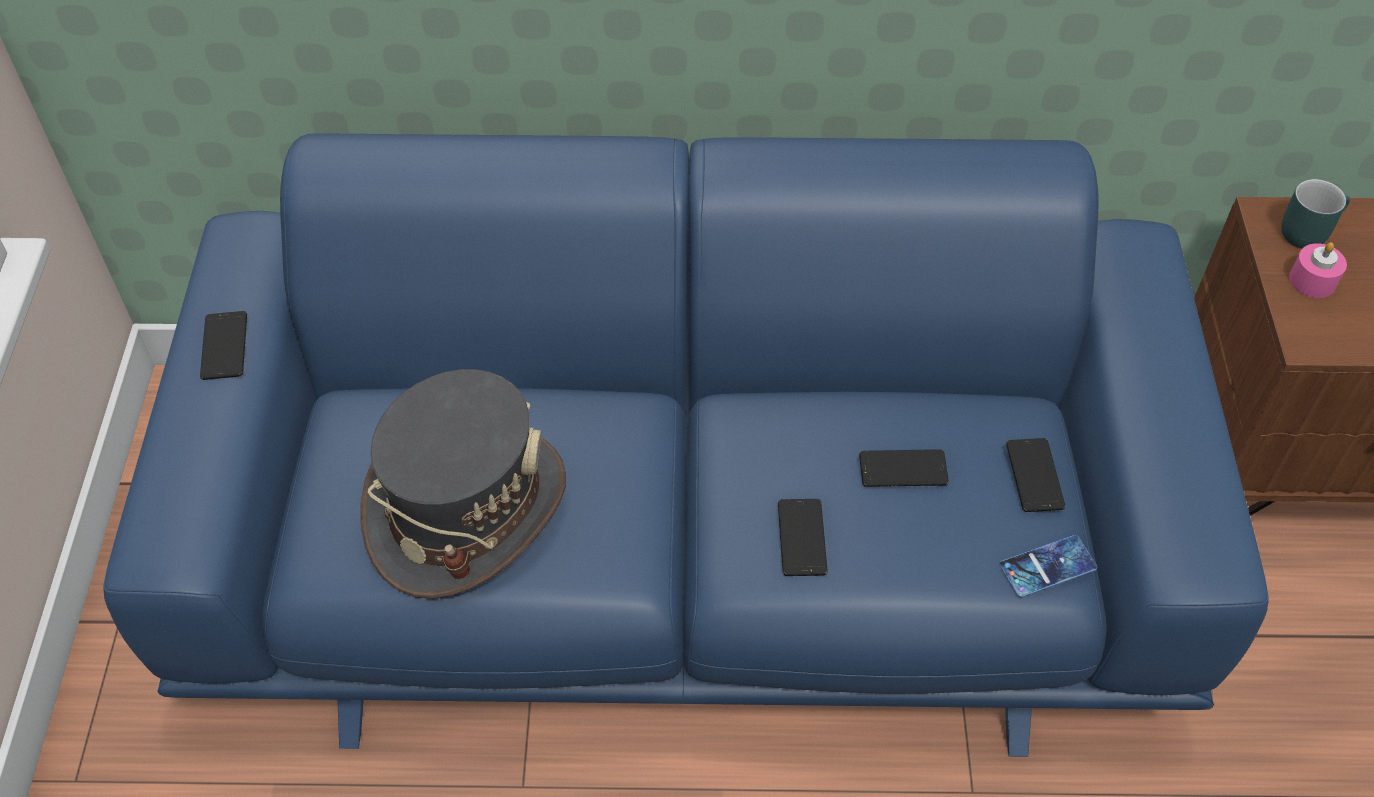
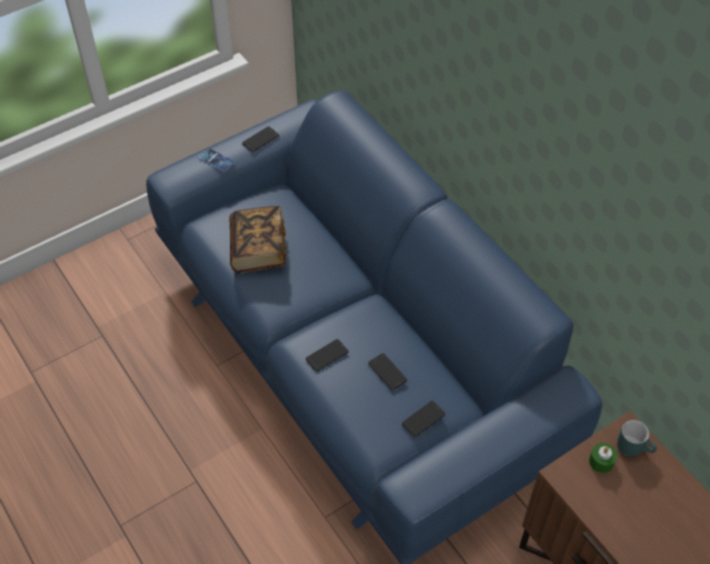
camera: 55 degrees right, 0 degrees up
grey hat [360,369,566,599] -> book [229,206,287,273]
phone [999,535,1097,597] -> phone moved to [197,148,235,172]
pink candle [1289,242,1347,298] -> green candle [589,443,617,473]

